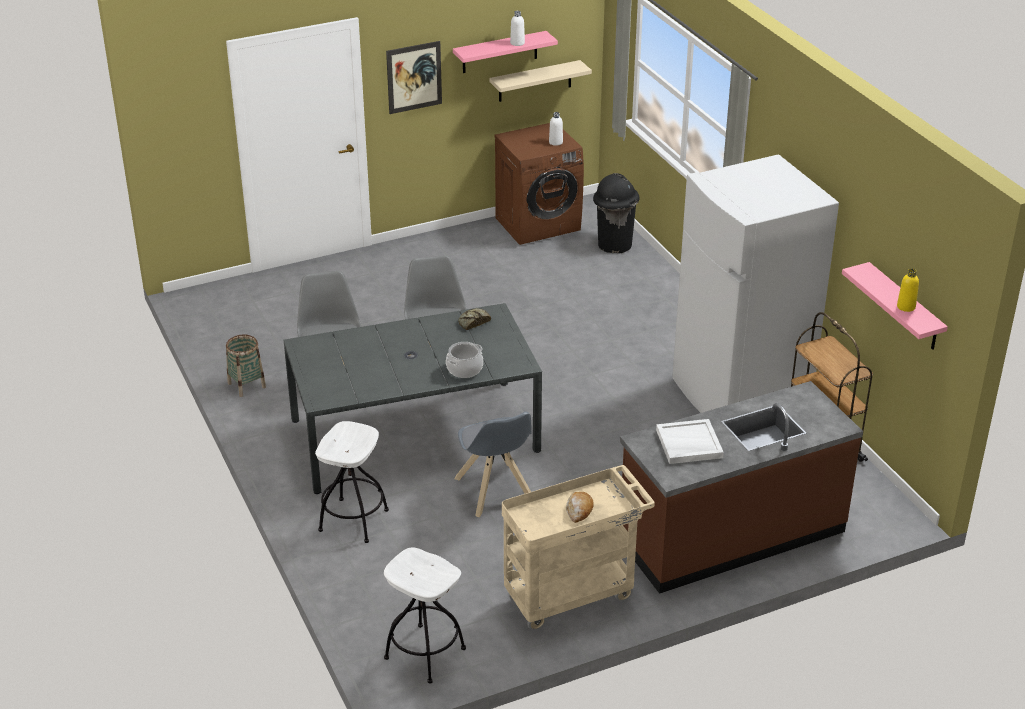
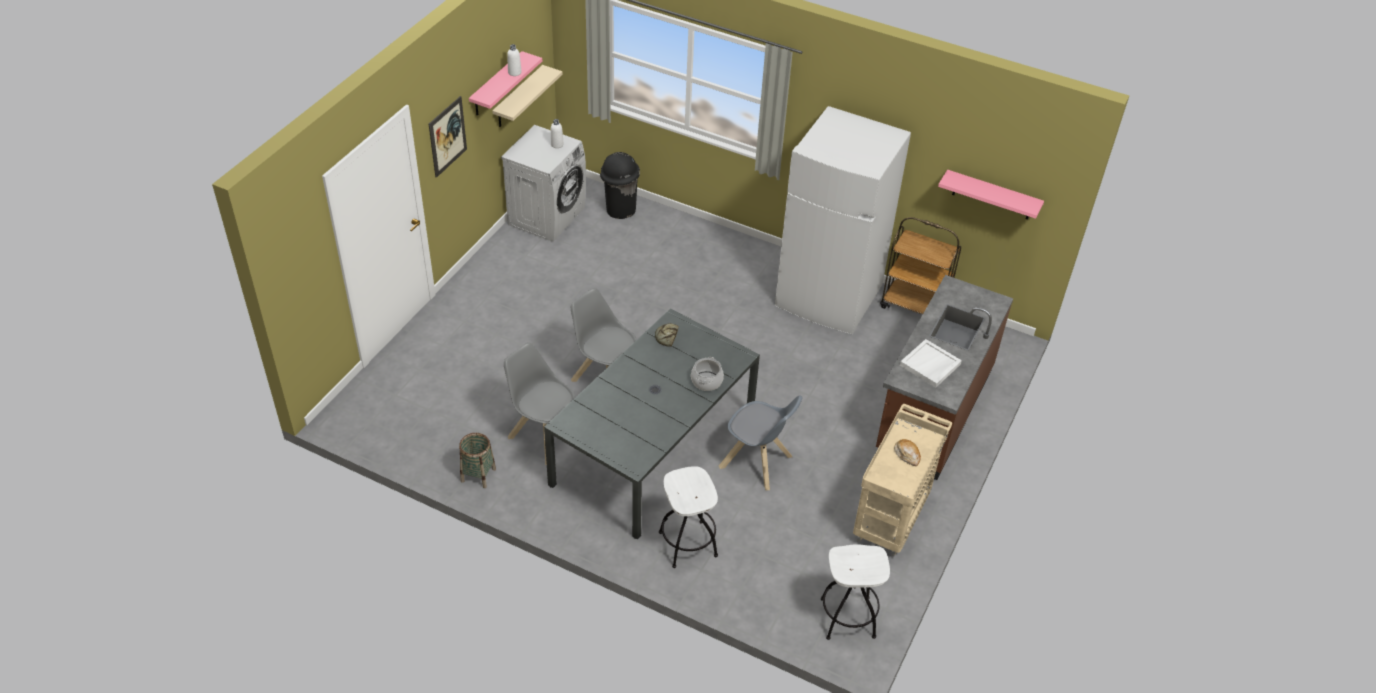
camera: 40 degrees left, 10 degrees up
brown washing machine [495,123,584,245] -> white washing machine [501,125,586,241]
yellow bottle [897,269,919,312] -> none

